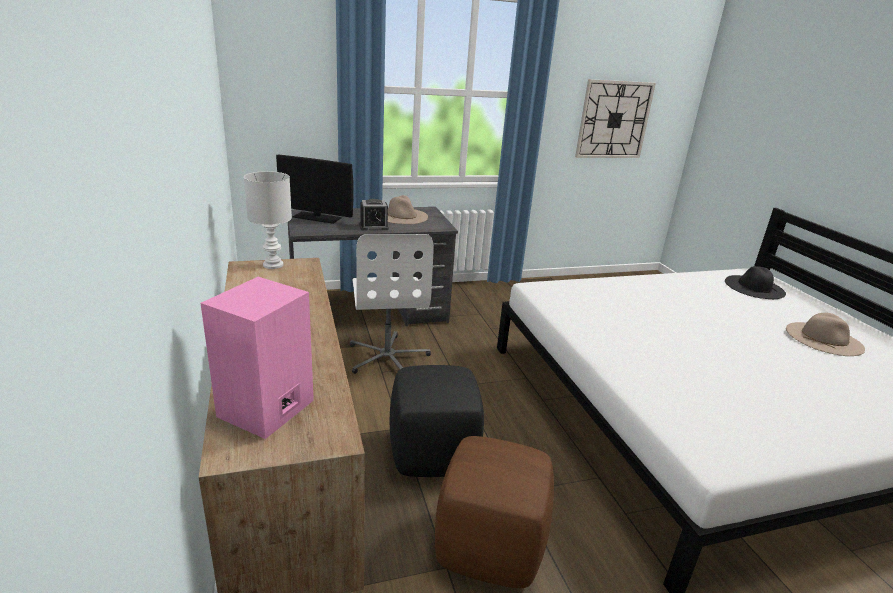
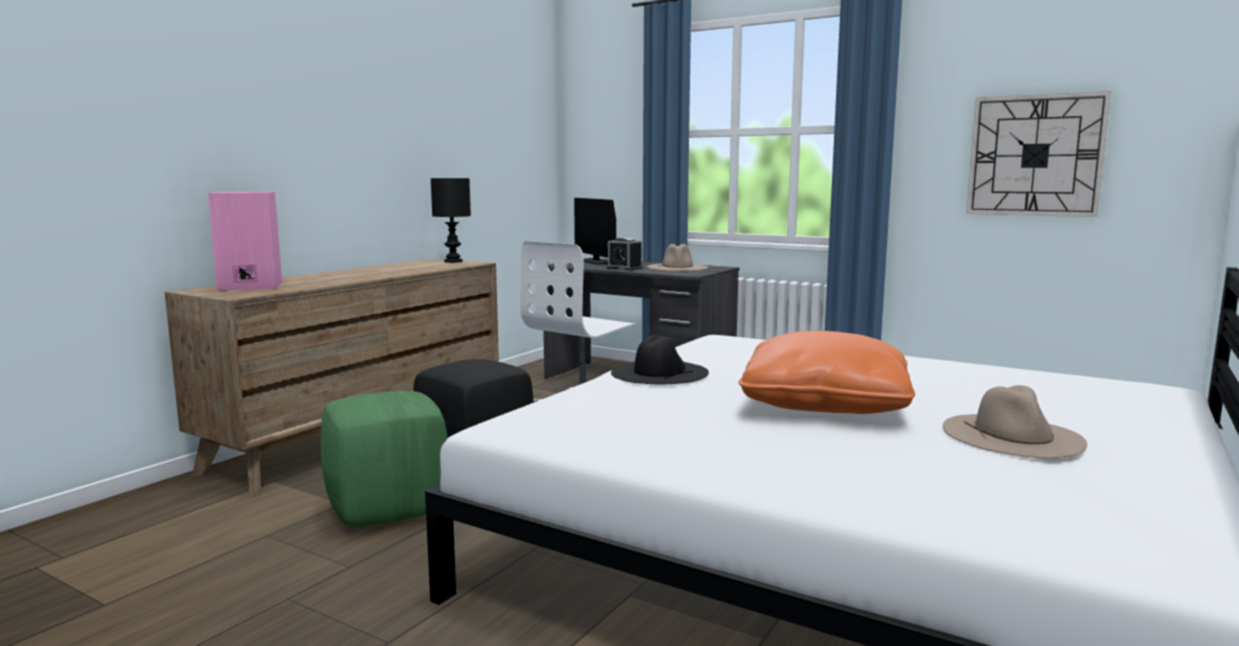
camera: 50 degrees right, 15 degrees down
white table lamp [244,171,292,269] -> black table lamp [431,178,471,263]
brown ottoman [435,436,554,588] -> green ottoman [321,391,448,526]
black hat [725,266,786,299] -> black hat moved to [611,336,709,384]
none -> orange pillow [738,331,915,414]

